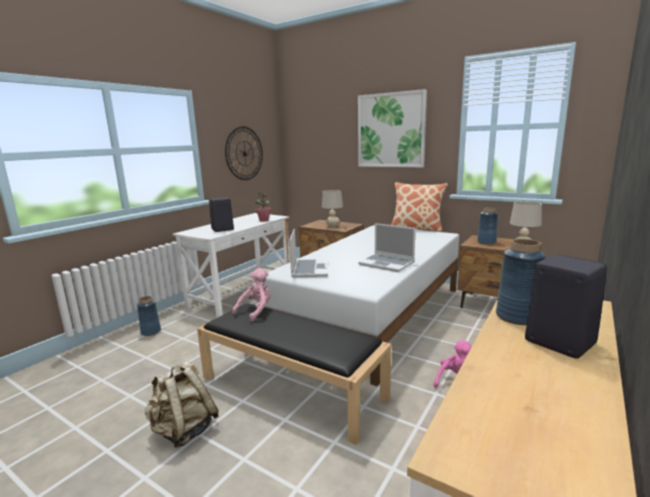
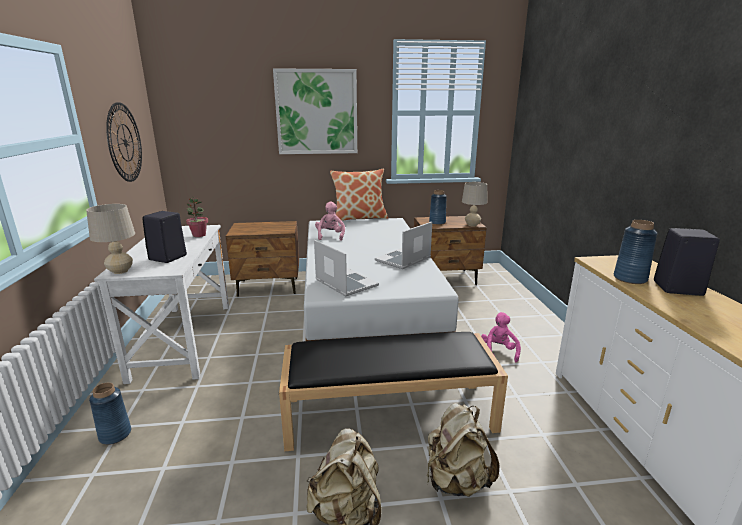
camera: 40 degrees left, 5 degrees up
pink plush toy [232,268,271,322] -> pink plush toy moved to [315,201,345,241]
beige table lamp [322,190,343,228] -> beige table lamp moved to [86,204,135,274]
laptop [358,223,415,272] -> laptop turned 135 degrees clockwise [375,222,432,269]
none -> beige backpack [427,403,499,497]

